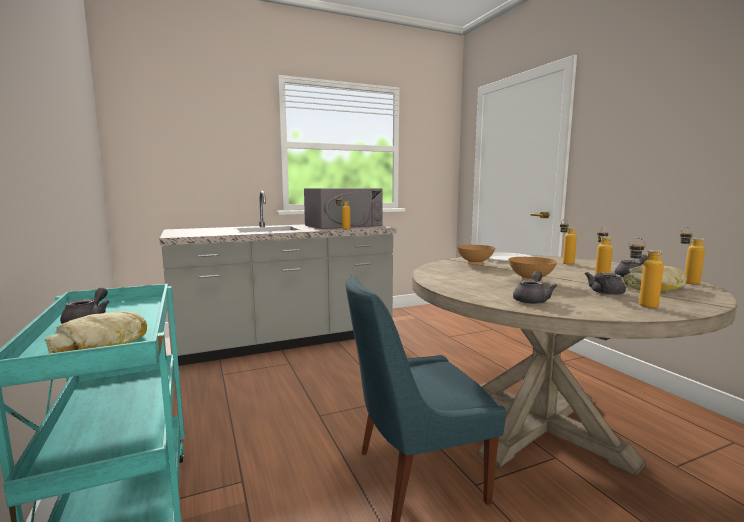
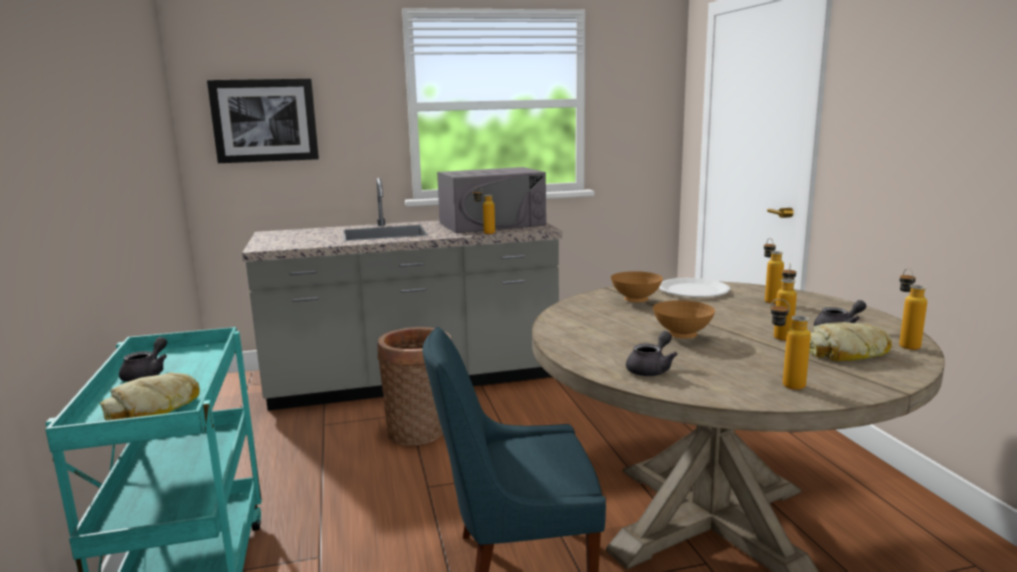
camera: 10 degrees right, 5 degrees up
grey teapot [585,272,626,295] -> none
none -> picture [207,79,319,163]
none -> basket [378,327,451,446]

